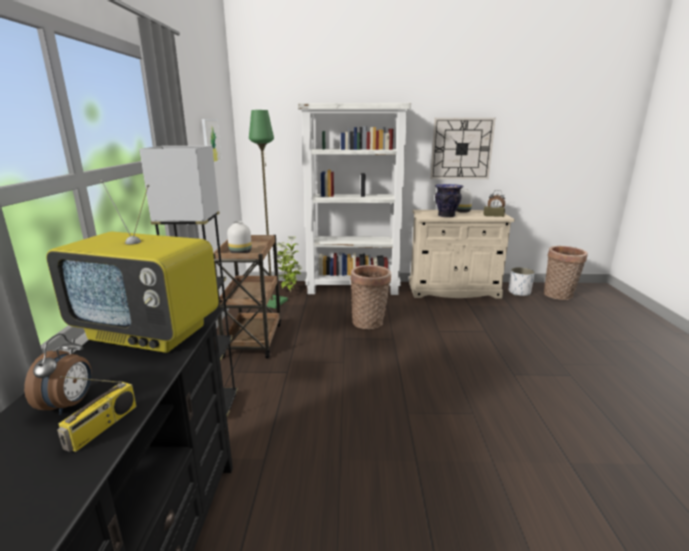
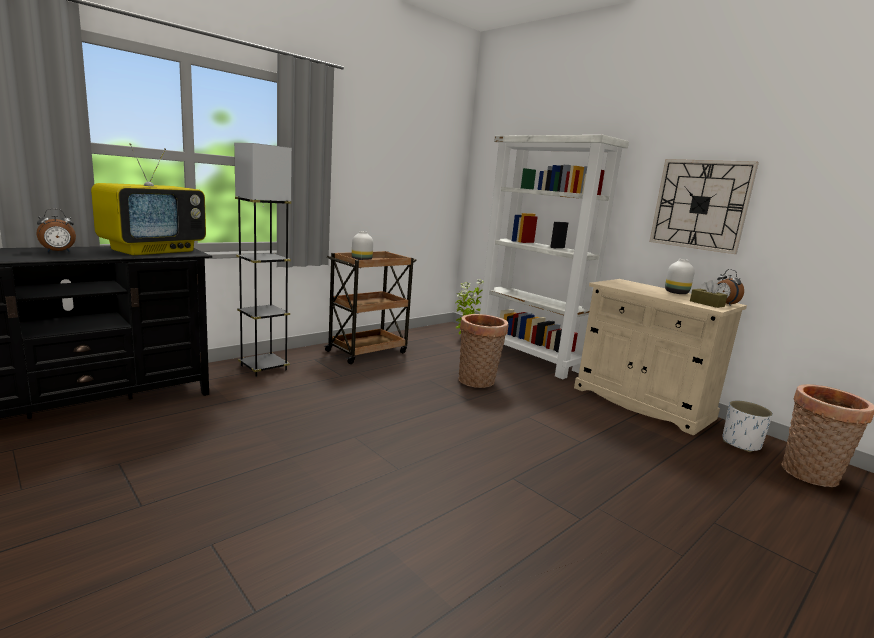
camera: 45 degrees right, 5 degrees down
television [46,180,219,353] -> television turned 120 degrees counterclockwise [91,143,206,255]
radio [57,376,137,452] -> none
picture [202,119,222,163] -> none
green floor lamp [249,110,288,309] -> none
vase [435,184,464,218] -> none

